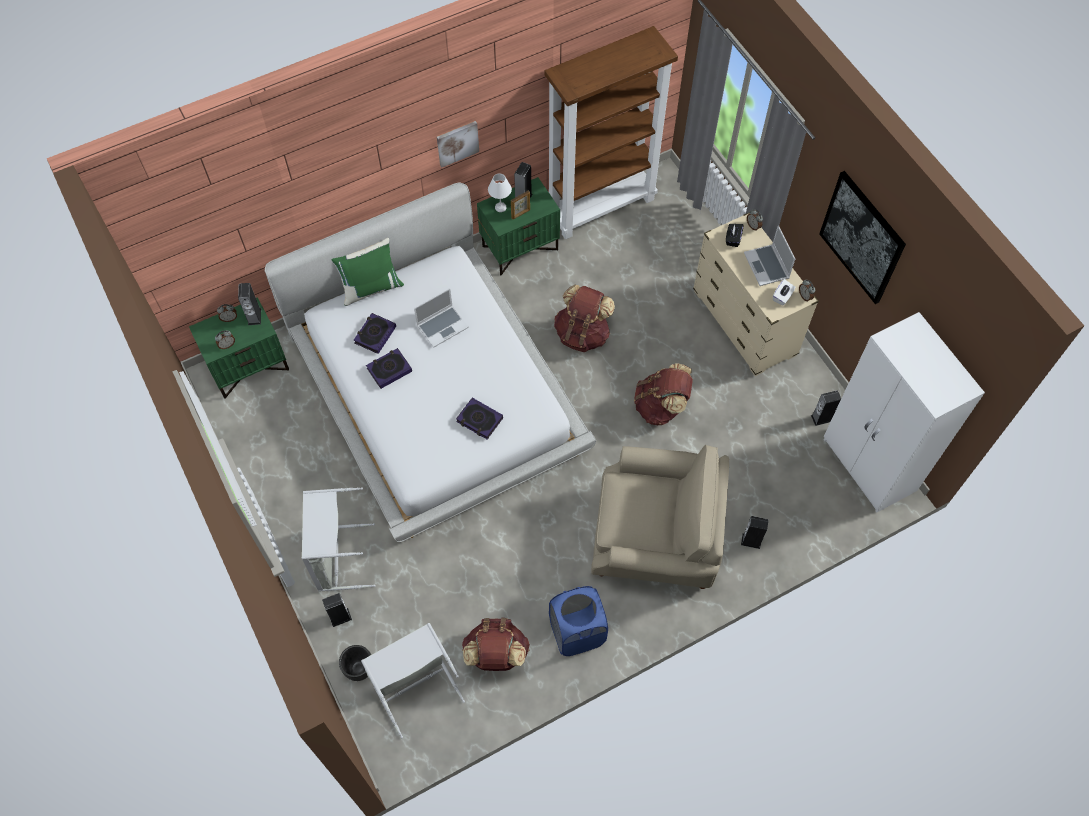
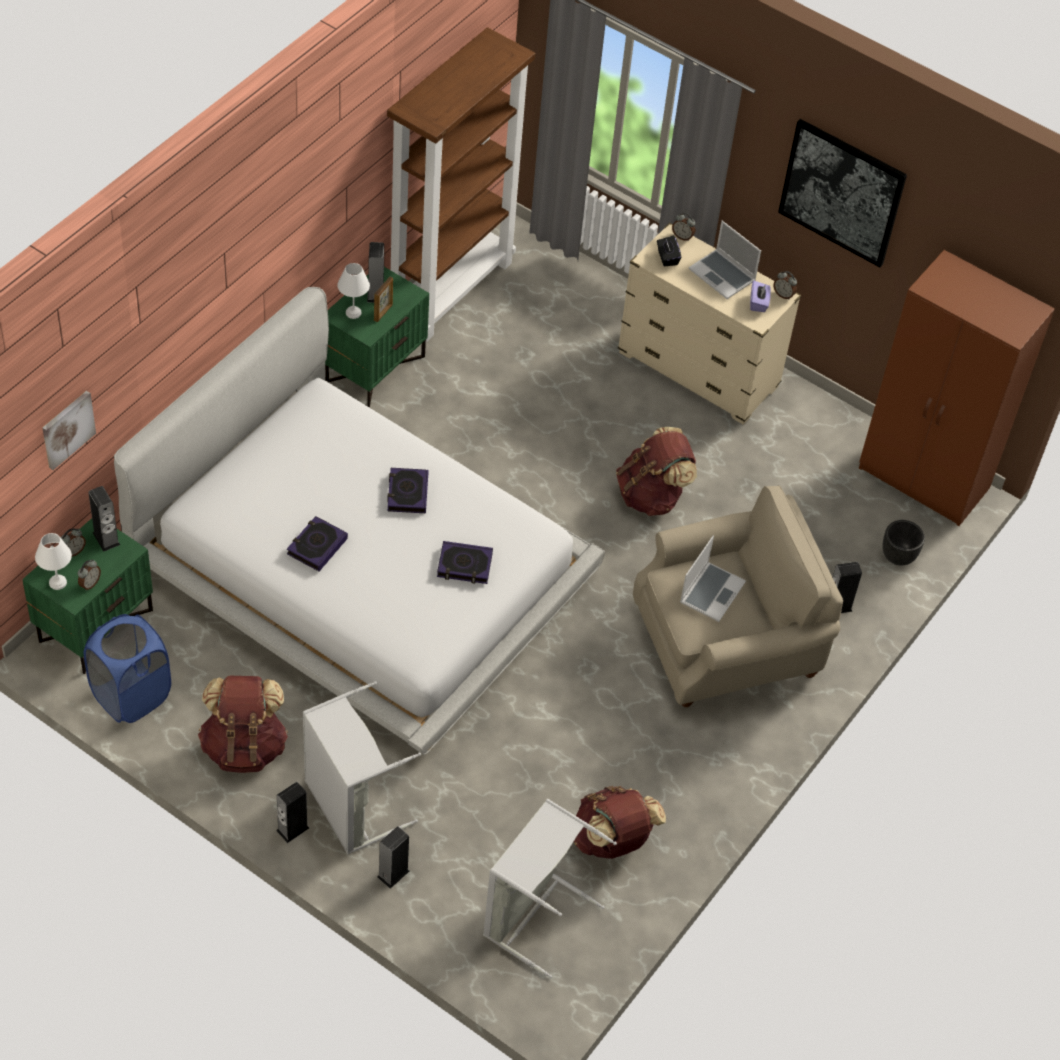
camera: 30 degrees left, 10 degrees down
green pillow [332,238,404,306] -> none
black planter [339,645,371,681] -> black planter moved to [883,520,925,565]
book [353,313,396,354] -> book moved to [387,468,429,514]
laptop [414,288,469,348] -> laptop moved to [680,536,746,622]
picture [437,121,479,167] -> picture moved to [42,391,96,470]
blue laundry basket [549,586,608,656] -> blue laundry basket moved to [84,614,171,723]
brown backpack [554,285,615,352] -> brown backpack moved to [198,676,288,773]
white tissue box [773,279,796,306] -> purple tissue box [750,281,771,312]
speaker [811,390,841,426] -> speaker moved to [276,782,309,843]
white wardrobe [824,312,985,513] -> brown wardrobe [859,250,1055,526]
none -> white table lamp [35,533,72,590]

